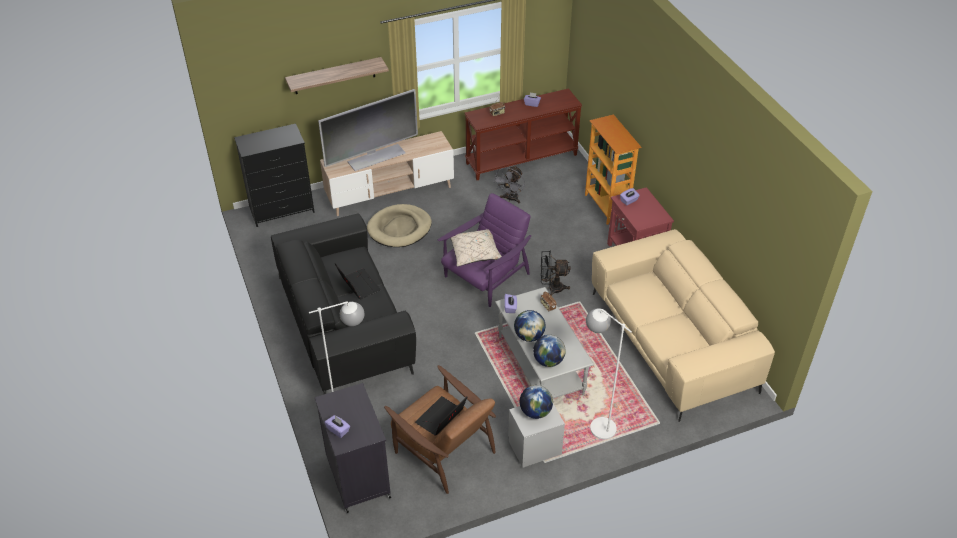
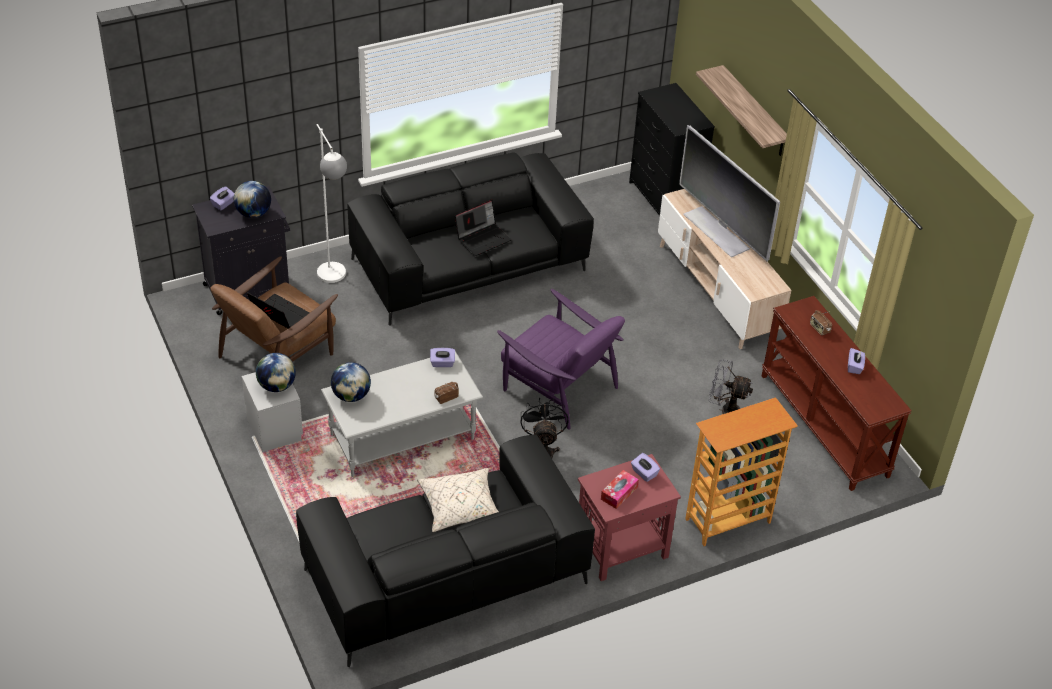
camera: 85 degrees right, 0 degrees up
beige dog bed [367,204,432,247] -> none
beige pillow [450,229,502,267] -> beige pillow moved to [417,468,499,533]
globe [514,310,545,342] -> globe moved to [234,181,271,218]
white floor lamp [586,308,632,440] -> none
beige sofa [592,229,775,422] -> black sofa [296,435,595,667]
none -> tissue box [601,470,639,509]

